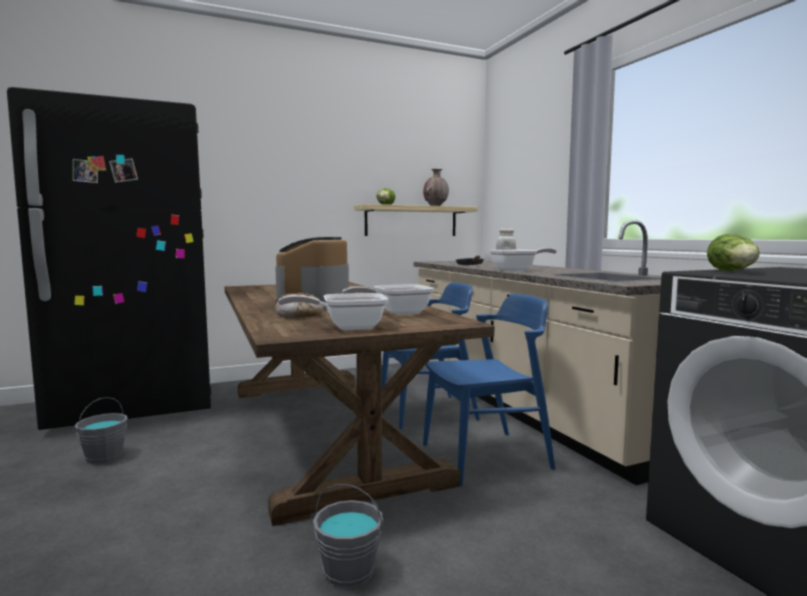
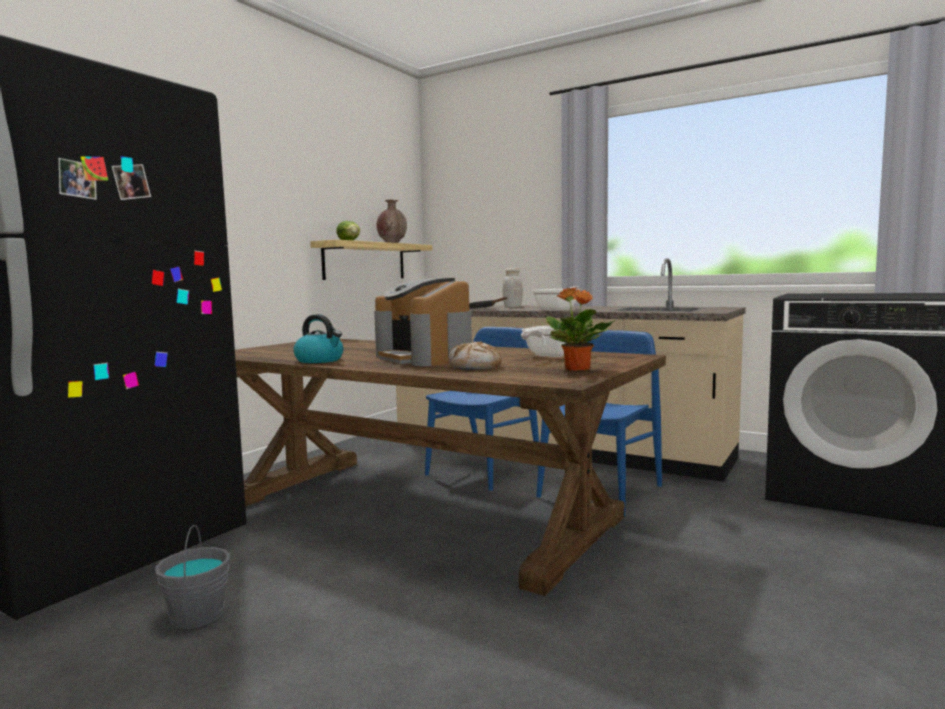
camera: 35 degrees left, 0 degrees up
frying pan [278,293,388,330] -> potted plant [546,288,615,371]
grey bucket [313,484,383,588] -> none
lettuce [707,234,760,271] -> none
none -> kettle [293,314,344,363]

